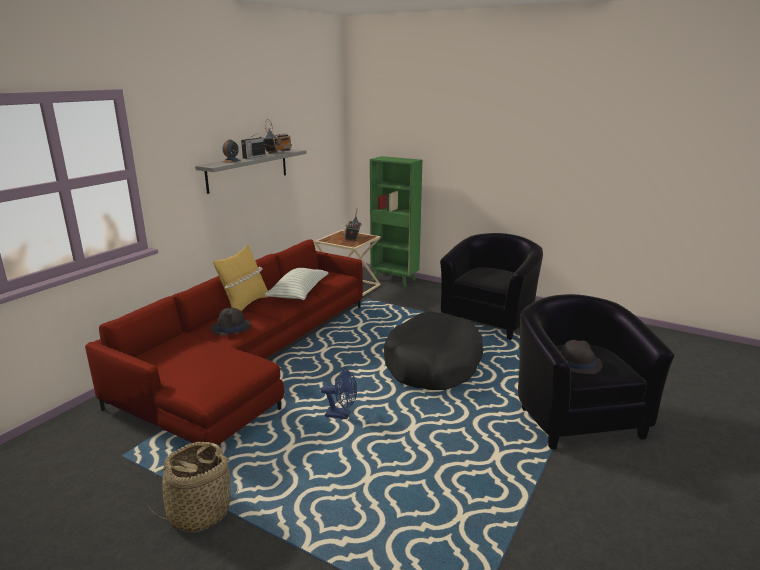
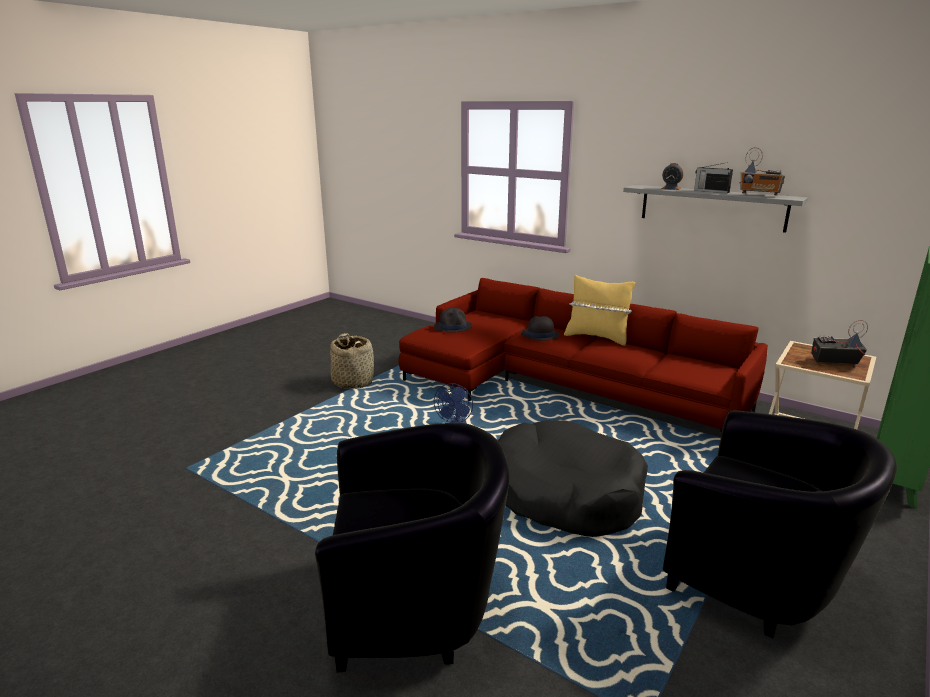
camera: 95 degrees right, 0 degrees up
pillow [264,268,329,300] -> none
black hat [560,340,603,374] -> black hat moved to [434,308,472,333]

